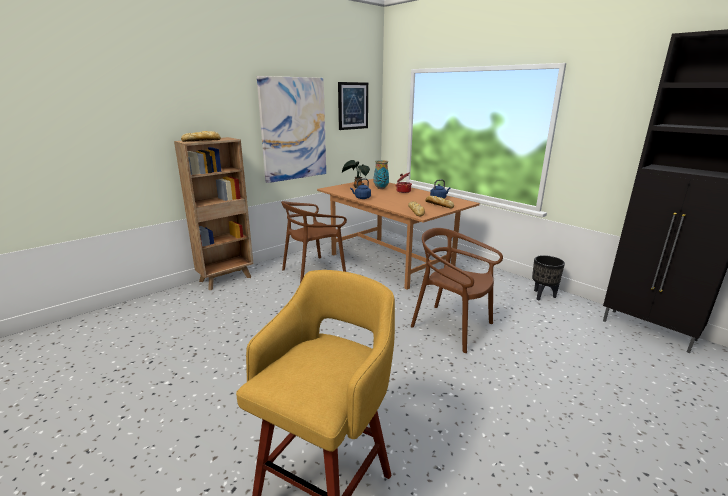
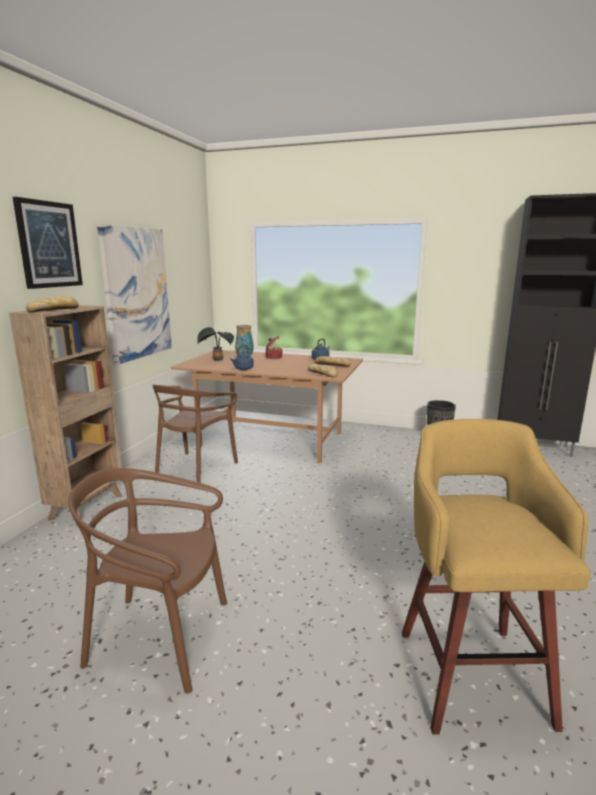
camera: 30 degrees left, 5 degrees down
picture [338,82,368,130] -> picture moved to [13,197,83,289]
brown chair [411,228,503,353] -> brown chair moved to [68,468,227,694]

